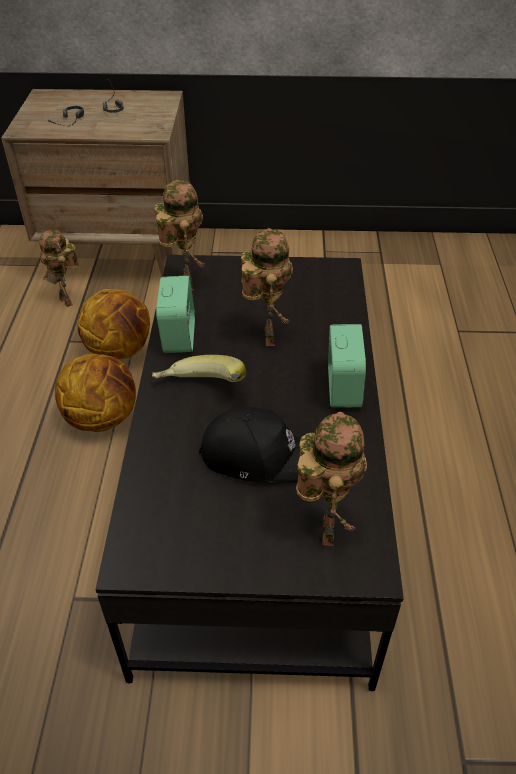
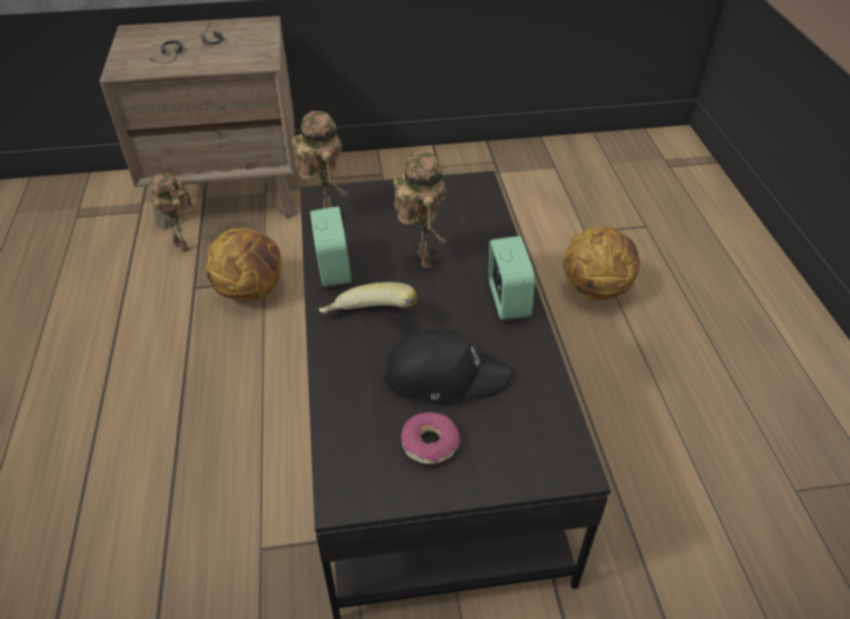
camera: 10 degrees left, 0 degrees up
basketball [55,354,136,432] -> basketball moved to [563,227,640,301]
toy robot [296,412,367,546] -> none
none -> donut [401,412,460,464]

